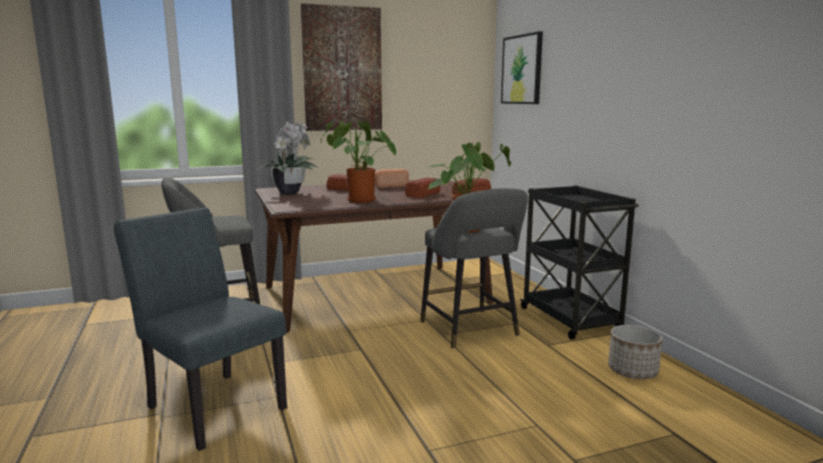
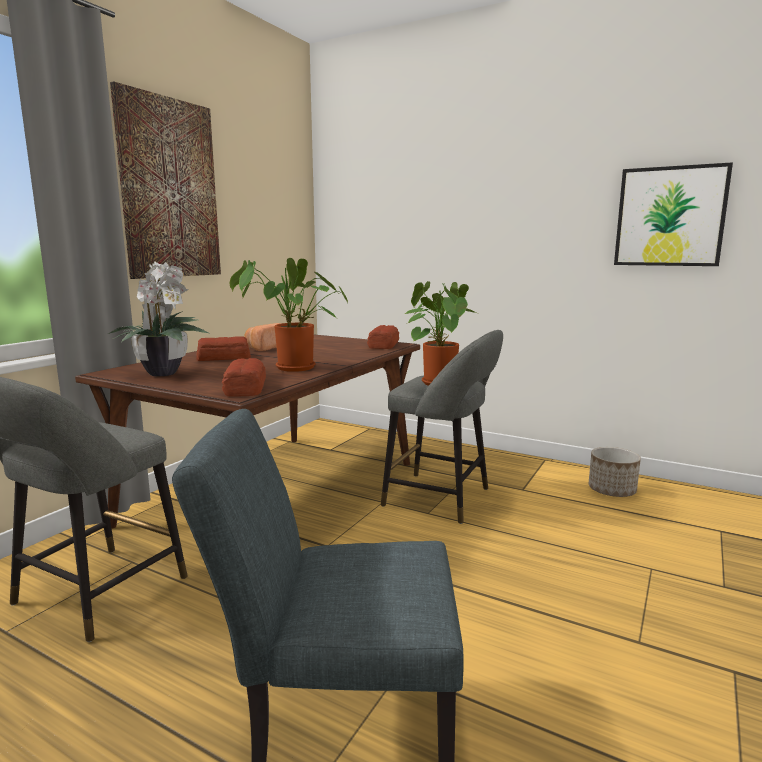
camera: 40 degrees left, 0 degrees up
bread [405,177,440,198] -> bread moved to [222,358,266,397]
picture [501,31,543,104] -> picture moved to [614,162,733,266]
black cart [520,185,639,340] -> none

